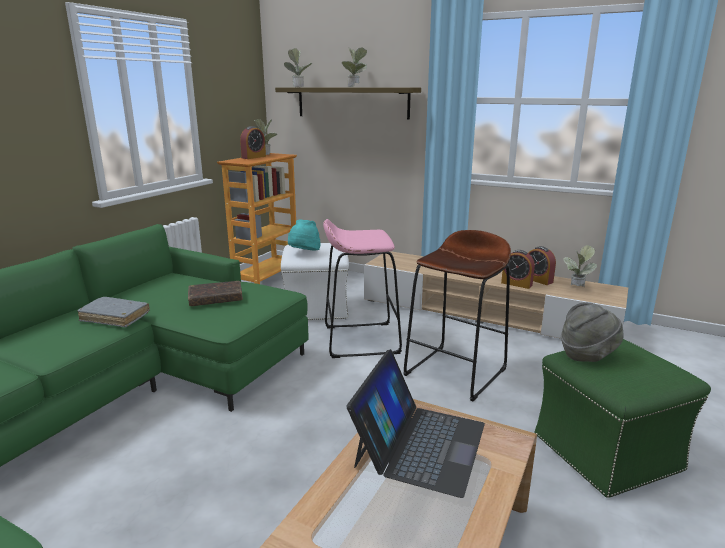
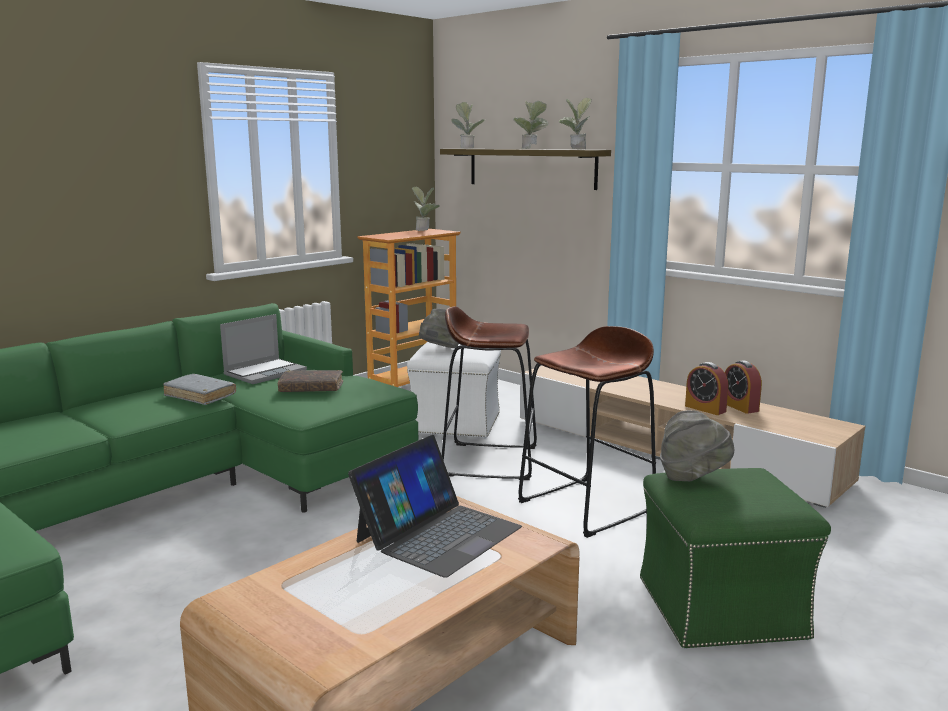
camera: 15 degrees right, 5 degrees down
alarm clock [240,126,266,159] -> none
turquoise hat [288,219,321,251] -> grey hat [419,308,459,348]
pink stool [323,219,402,358] -> brown stool [442,306,537,480]
potted plant [563,245,597,287] -> potted plant moved to [559,98,591,150]
none -> laptop [220,314,307,384]

